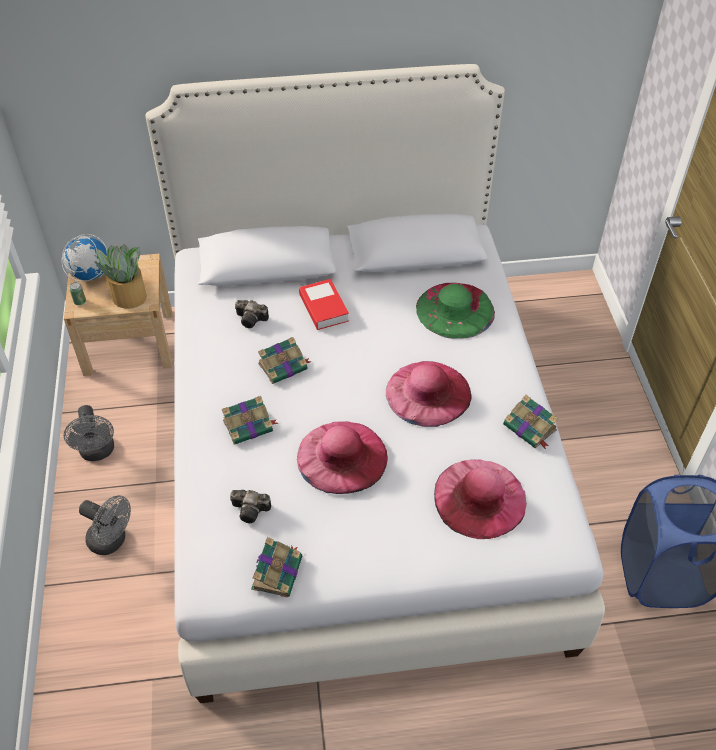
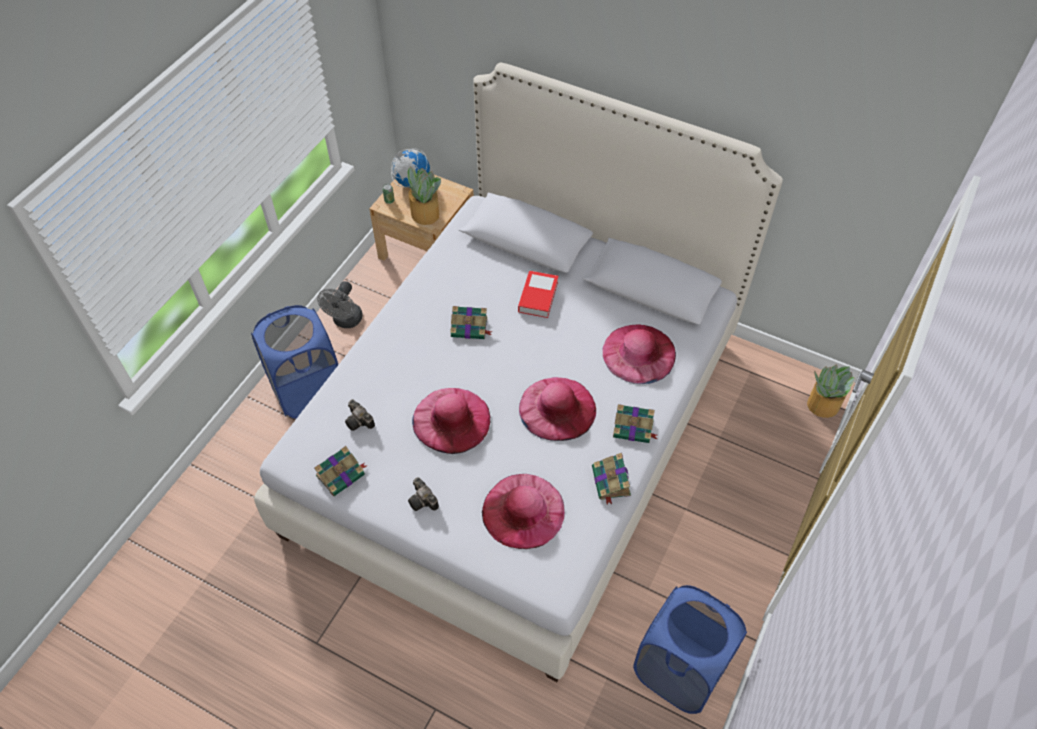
camera: 35 degrees right, 5 degrees up
grey fan [79,495,131,555] -> blue laundry basket [251,305,338,419]
book [222,396,278,444] -> book moved to [613,404,657,443]
camera [235,300,269,328] -> camera moved to [408,477,439,511]
green hat [416,283,495,339] -> pink hat [602,325,676,384]
none -> potted plant [807,365,855,418]

